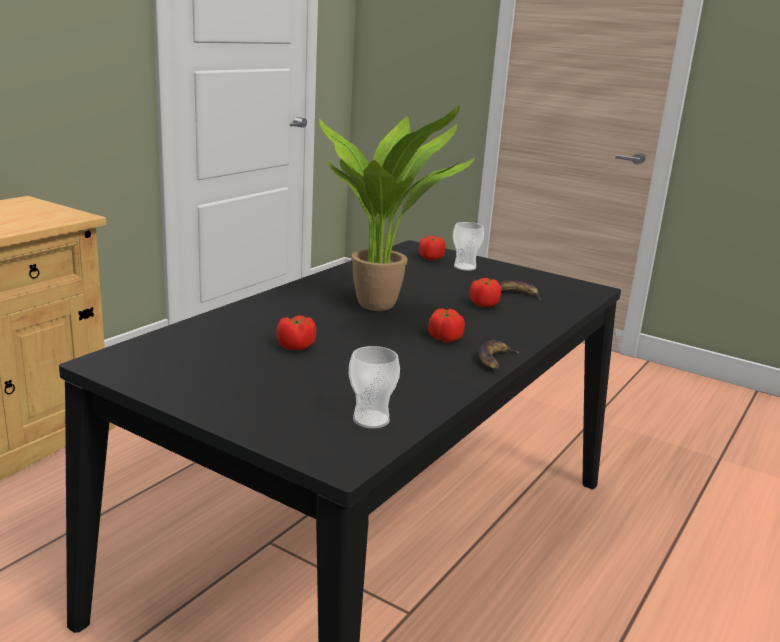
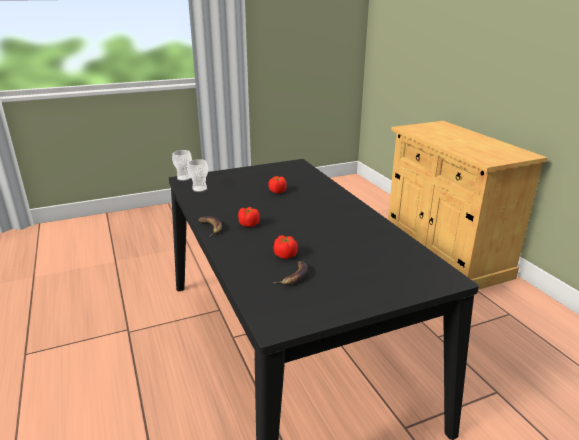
camera: 125 degrees right, 5 degrees up
potted plant [319,106,475,311] -> none
tomato [419,236,445,260] -> none
cup [453,222,484,271] -> cup moved to [172,150,192,181]

